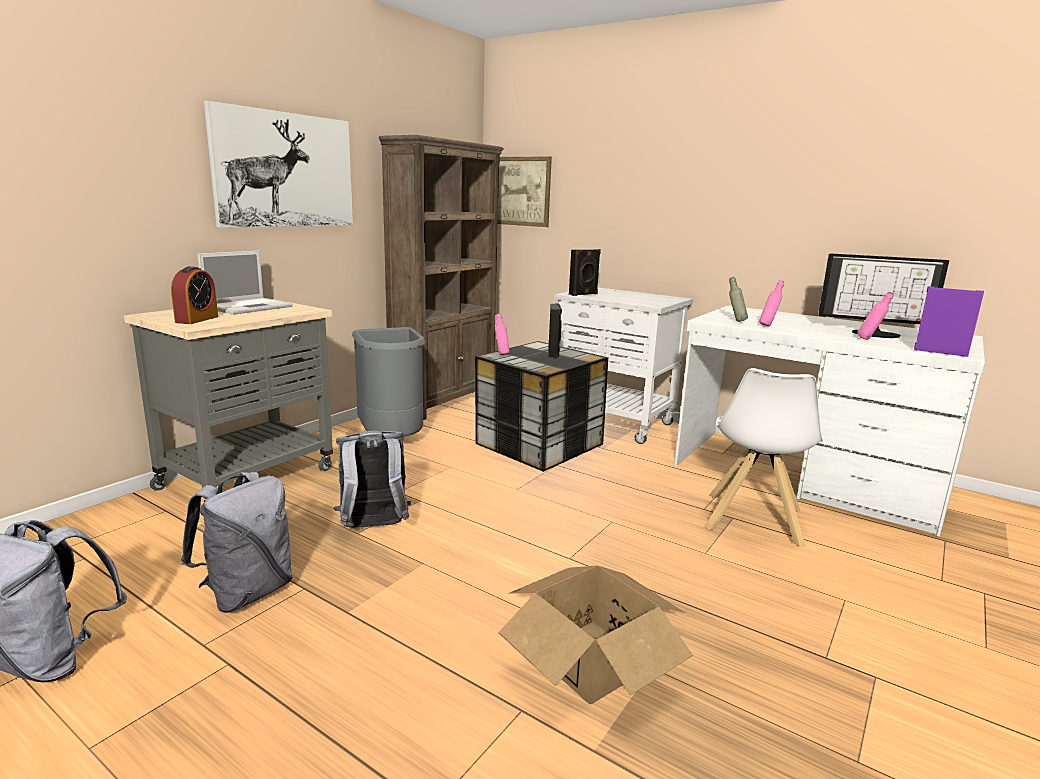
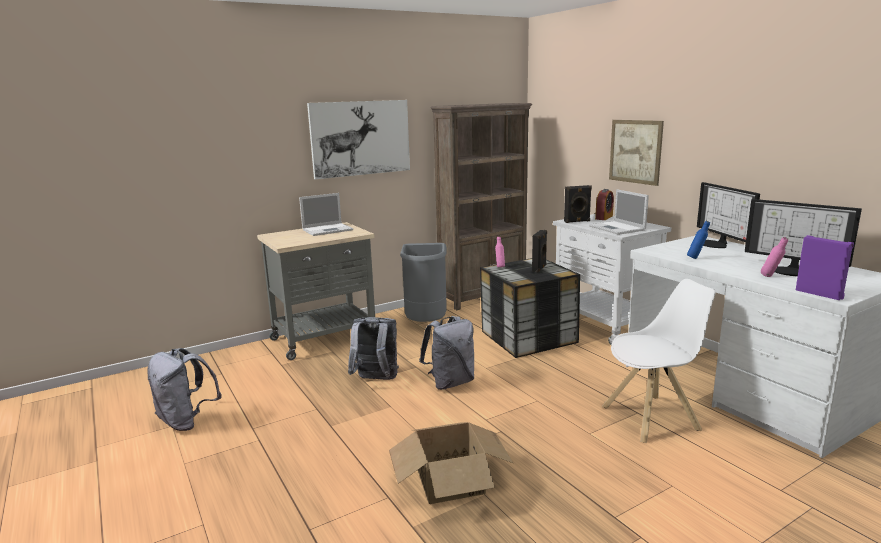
camera: 25 degrees right, 0 degrees up
alarm clock [171,266,218,324] -> alarm clock moved to [595,189,614,220]
grey backpack [181,472,293,613] -> grey backpack moved to [419,316,474,390]
picture [498,157,552,227] -> picture moved to [609,120,664,186]
white chair [704,368,823,547] -> white chair turned 150 degrees counterclockwise [602,279,716,443]
grey bottle [729,277,748,322] -> none
pink bottle [759,280,784,326] -> blue bottle [687,221,710,259]
none -> laptop [589,189,649,235]
none -> monitor [697,182,760,248]

